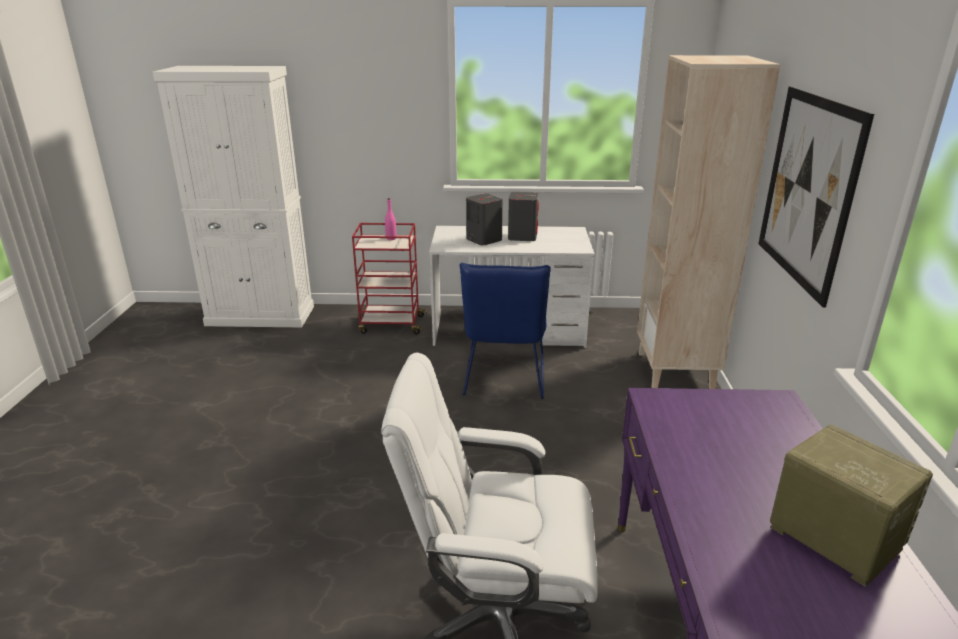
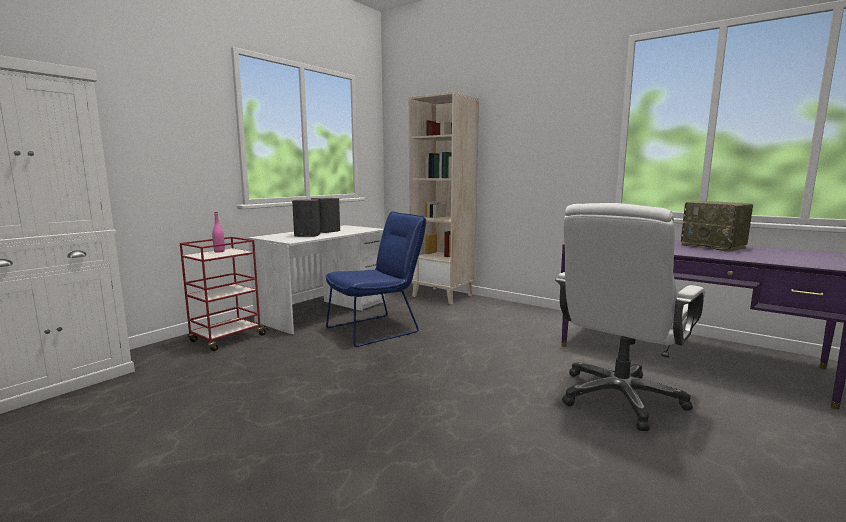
camera: 55 degrees left, 15 degrees down
blue chair [459,263,551,399] -> blue chair turned 75 degrees counterclockwise [325,211,427,347]
picture [758,86,874,308] -> none
radio [770,424,933,587] -> radio turned 120 degrees counterclockwise [681,201,753,252]

